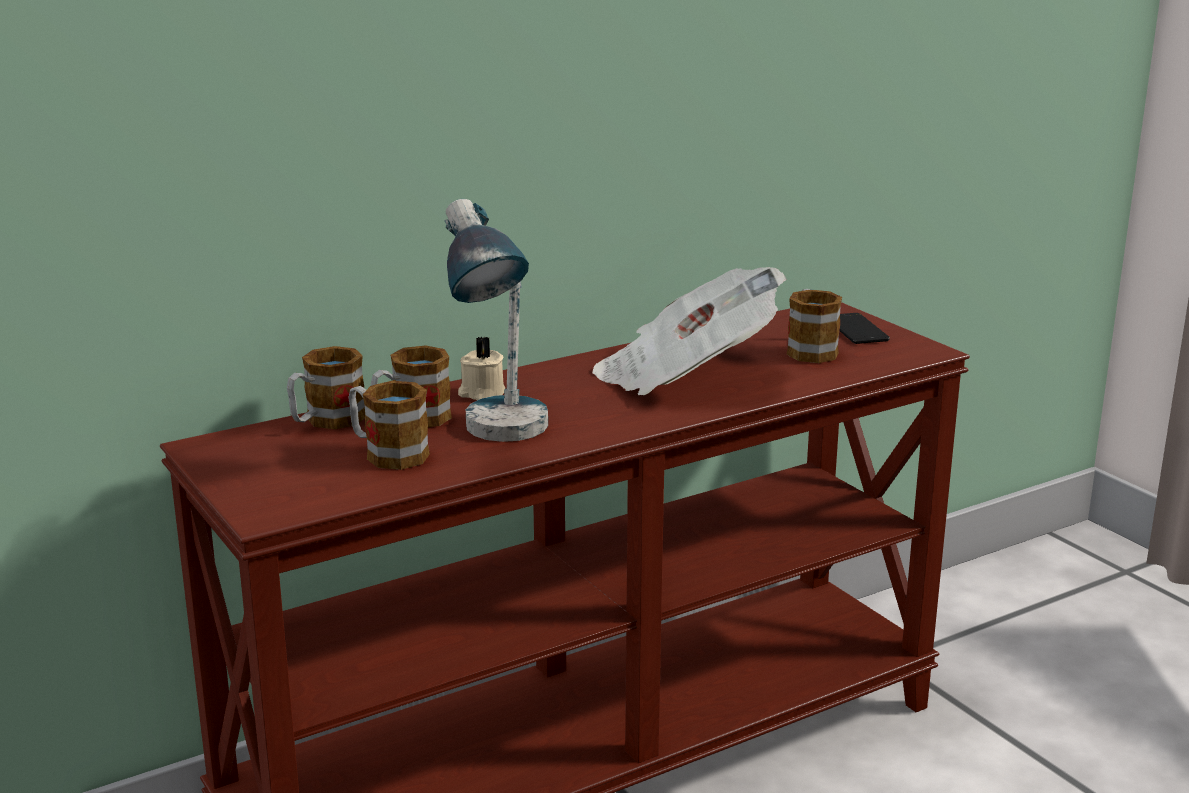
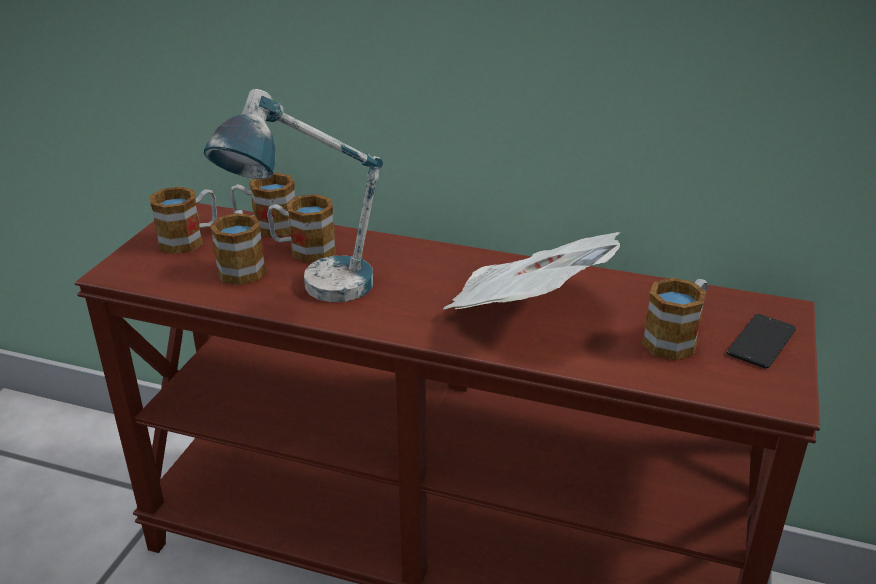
camera: 50 degrees right, 10 degrees up
beige candle [458,336,505,400] -> none
none -> mug [150,187,217,254]

